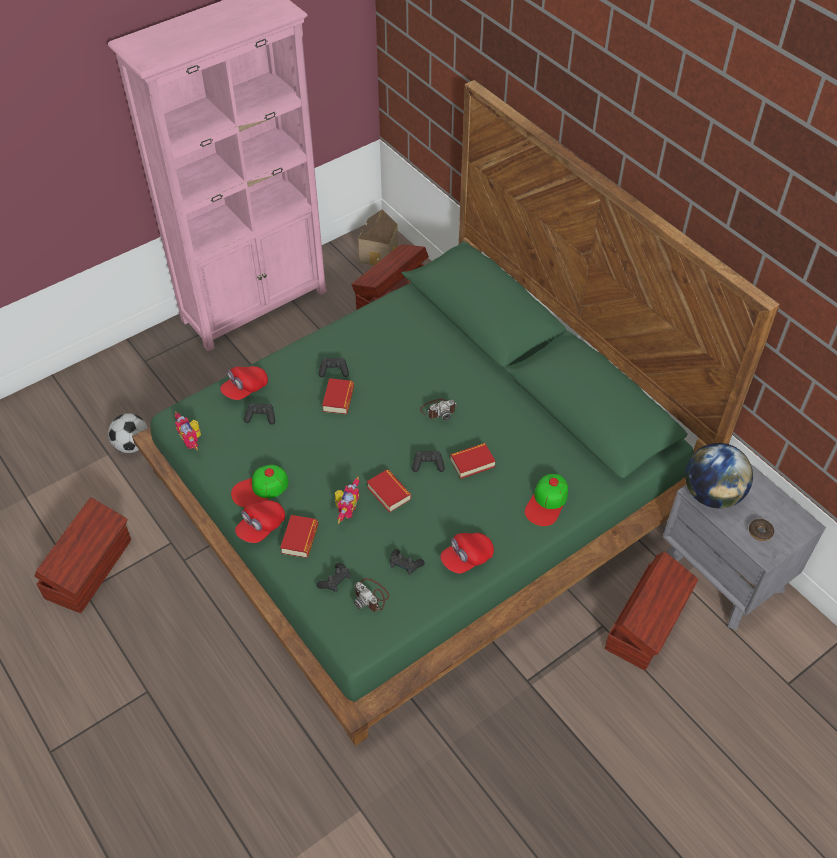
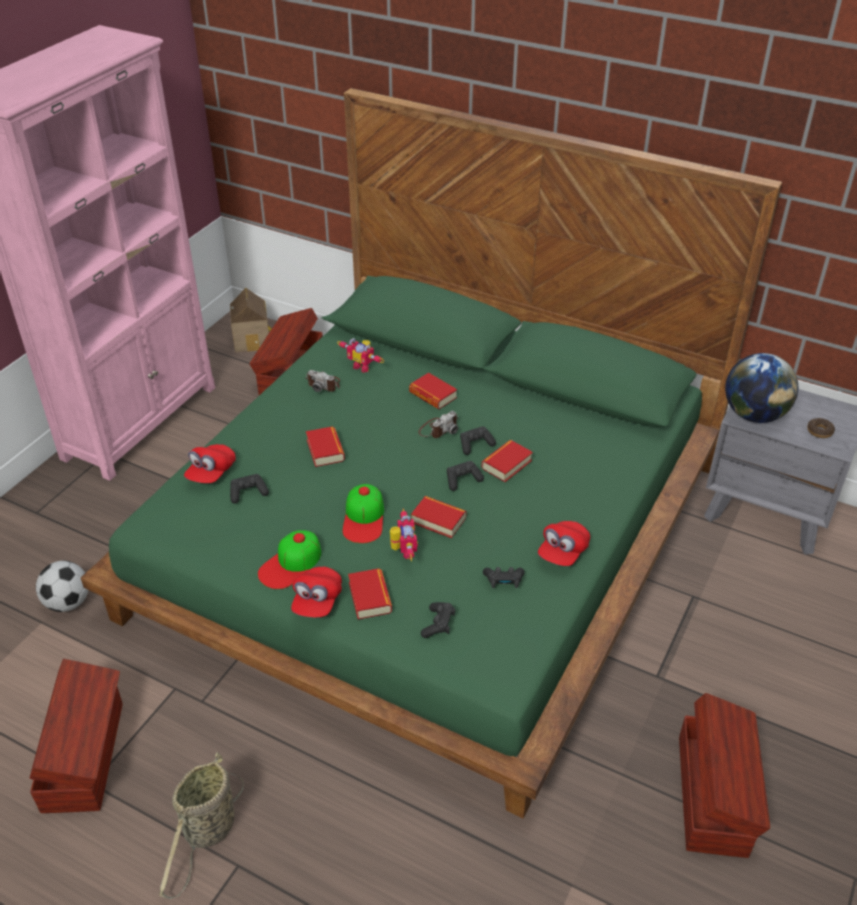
camera: 25 degrees left, 10 degrees down
toy robot [175,411,201,450] -> toy robot moved to [337,338,384,373]
black game controller [318,358,349,377] -> black game controller moved to [460,426,496,455]
camera [354,578,389,612] -> camera moved to [305,370,340,392]
cap [525,474,568,526] -> cap moved to [343,484,384,543]
brown storage box [605,551,699,670] -> brown storage box moved to [679,693,770,858]
none -> basket [159,752,244,899]
none -> book [409,373,457,409]

